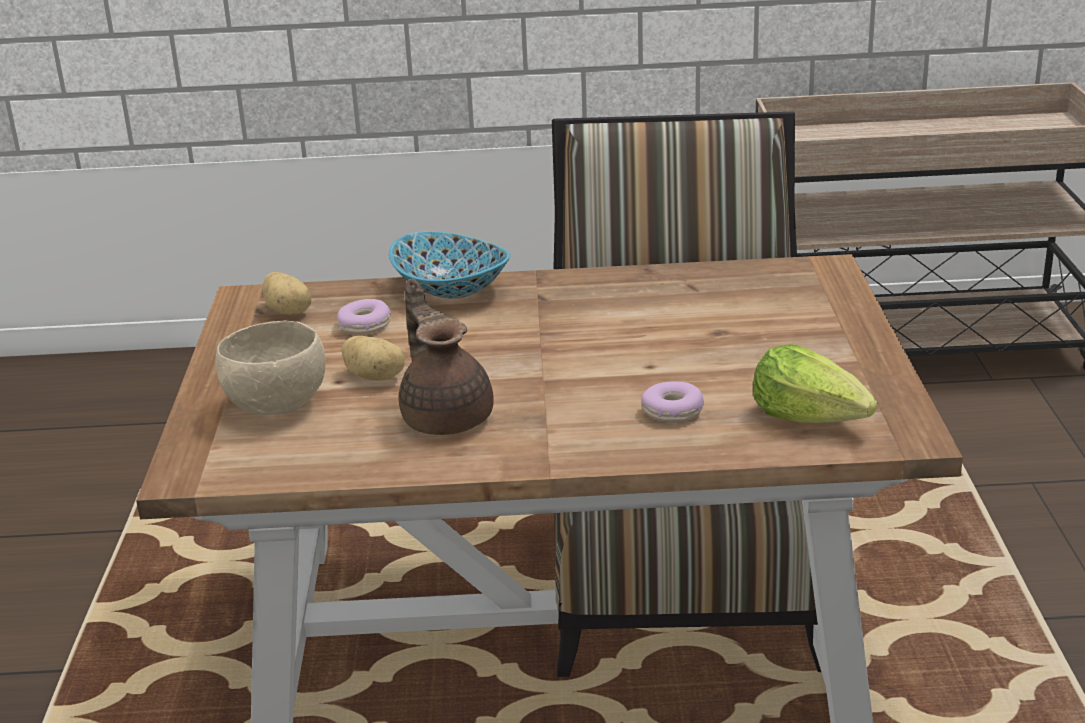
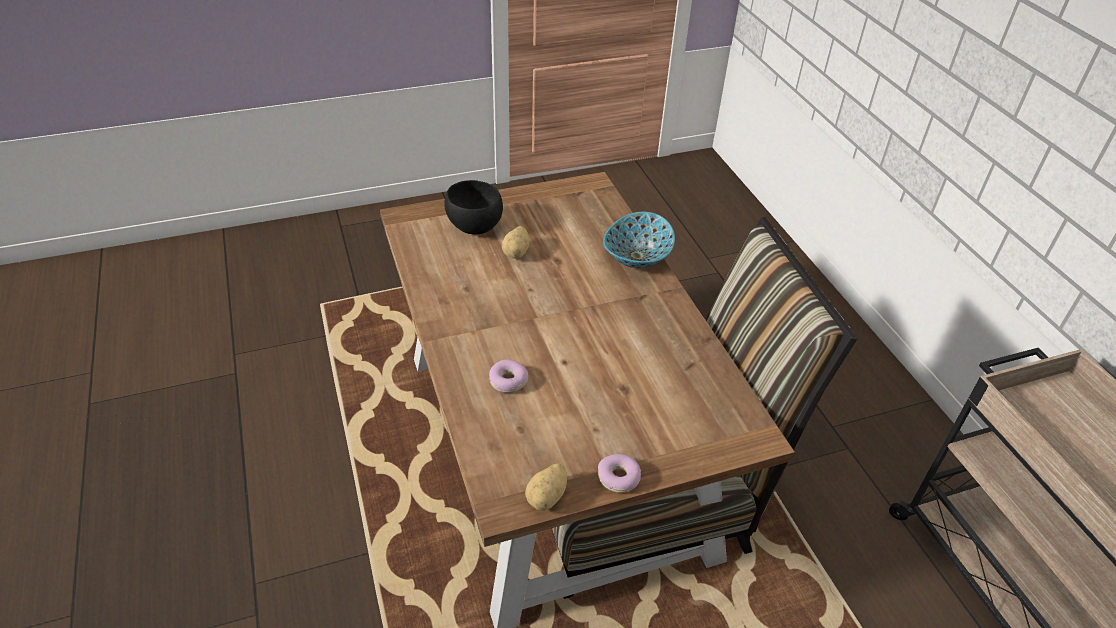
camera: 70 degrees right, 15 degrees up
beige bowl [215,320,326,415] -> black bowl [444,180,503,234]
potato [262,272,311,315] -> potato moved to [525,463,567,511]
donut [337,299,391,334] -> donut moved to [598,454,641,493]
brown teapot [399,279,494,435] -> none
lettuce [753,344,877,423] -> none

